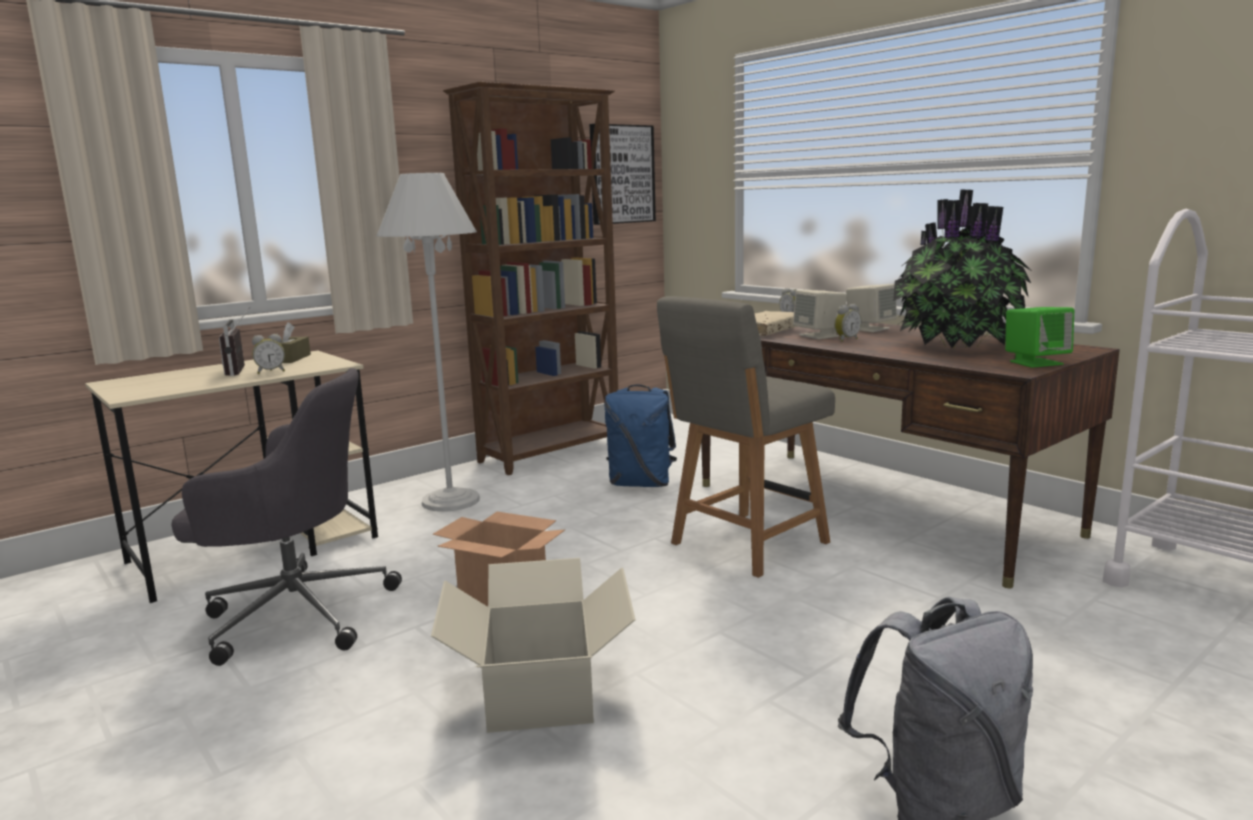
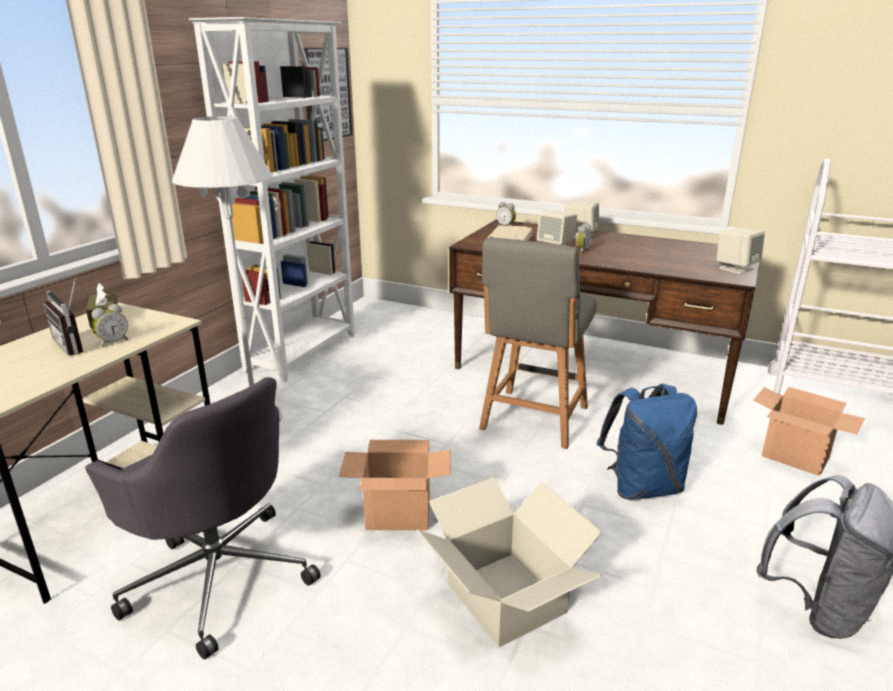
camera: 25 degrees left, 10 degrees up
grey office chair [172,368,402,666] -> grey office chair turned 60 degrees clockwise [85,377,321,660]
brown bookcase [443,82,618,475] -> white bookcase [189,17,355,382]
blue backpack [604,385,677,487] -> blue backpack moved to [597,384,697,500]
potted plant [893,190,1032,348] -> none
green speaker [1005,307,1074,368] -> beige speaker [716,228,765,274]
none -> cardboard box [753,387,865,476]

